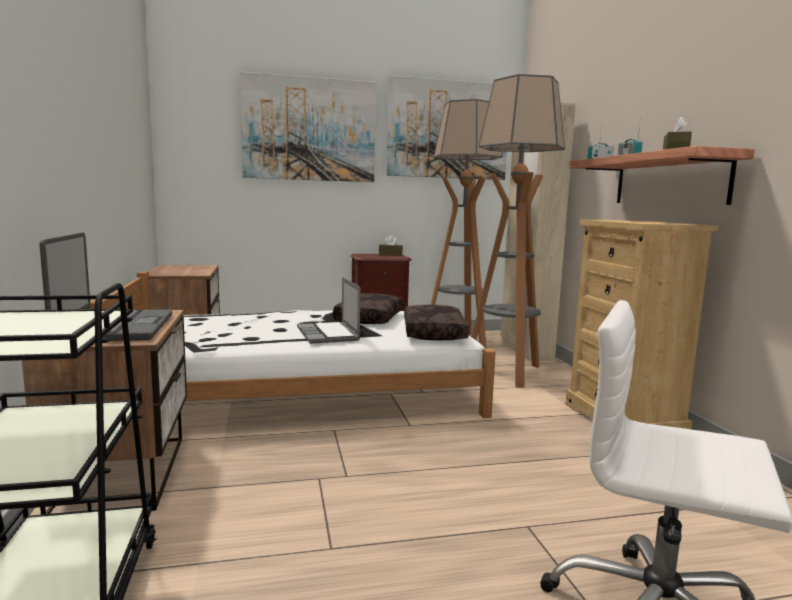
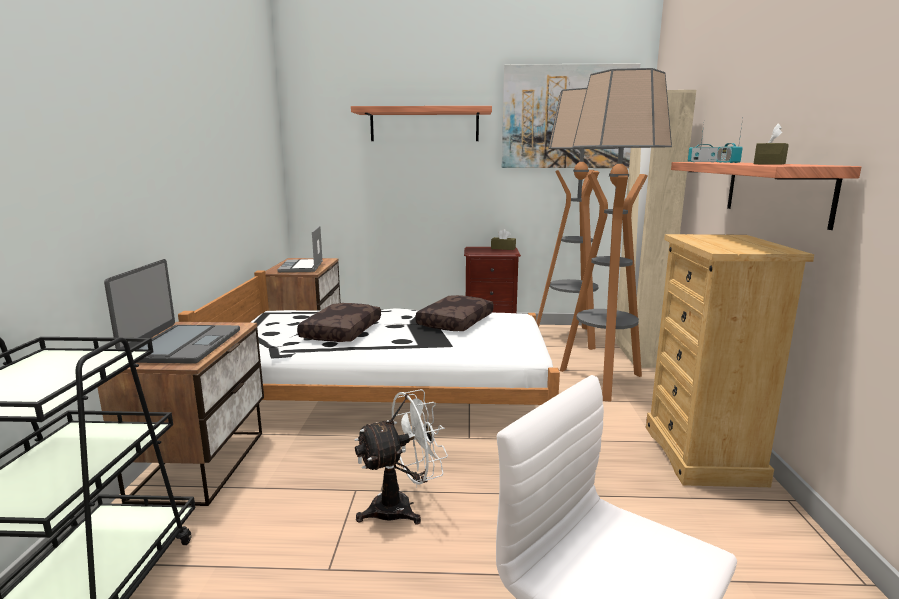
camera: 15 degrees right, 5 degrees up
picture [240,72,376,182] -> shelf [351,106,492,141]
laptop [297,277,361,344] -> laptop moved to [277,226,323,272]
brown pillow [404,305,469,340] -> brown pillow moved to [297,303,381,342]
none -> white fan [355,389,448,525]

